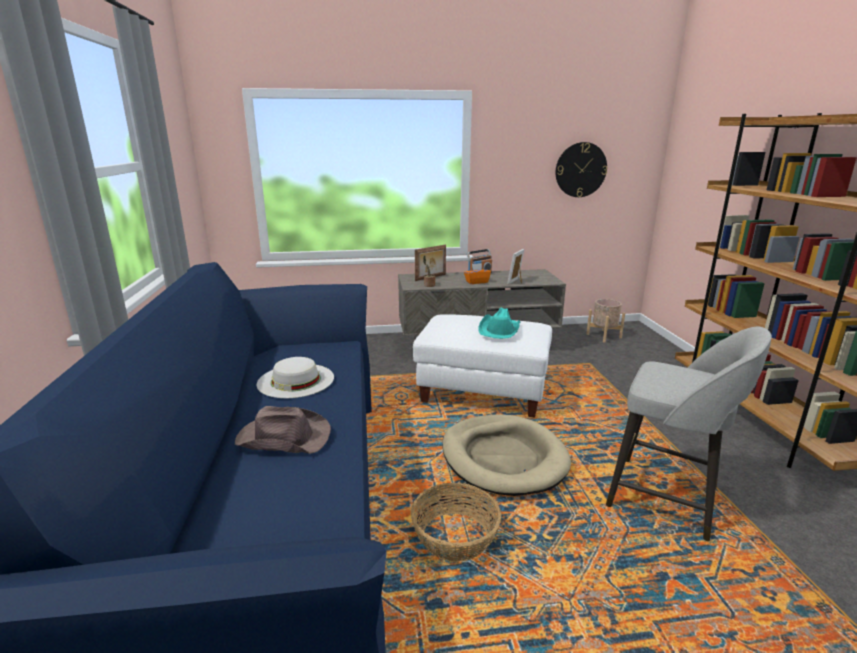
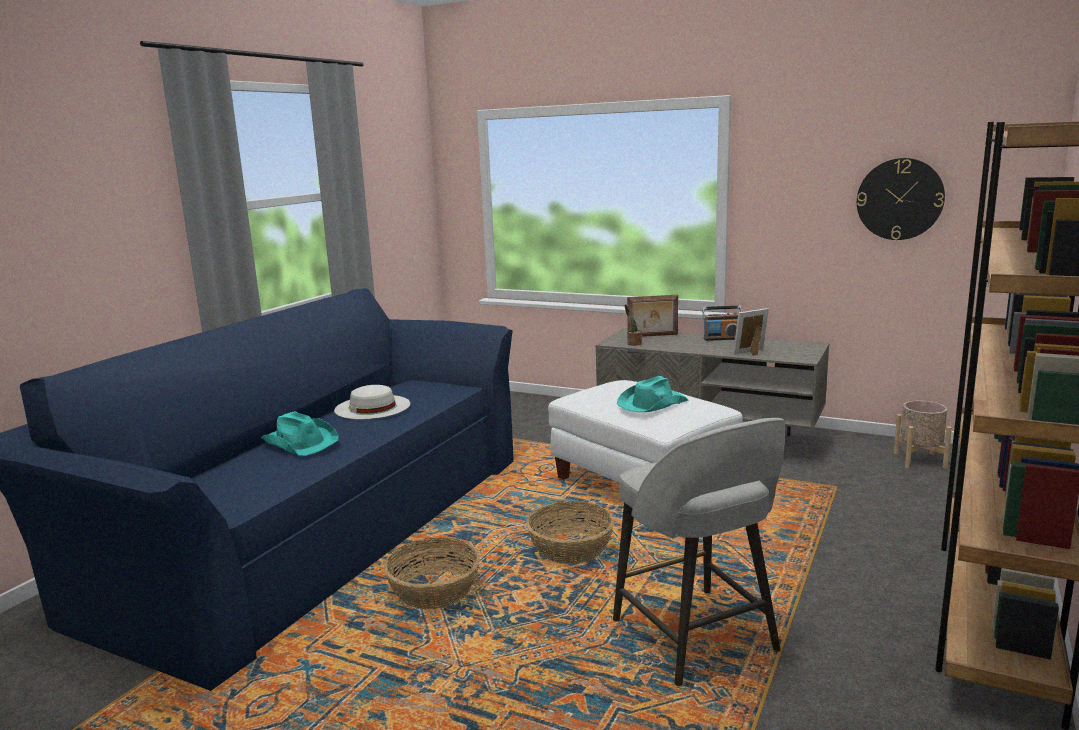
camera: 35 degrees right, 5 degrees down
brown hat [235,406,331,454] -> turquoise hat [260,411,339,456]
beige dog bed [442,415,571,496] -> basket [526,501,614,564]
orange tissue box [464,263,491,284] -> none

